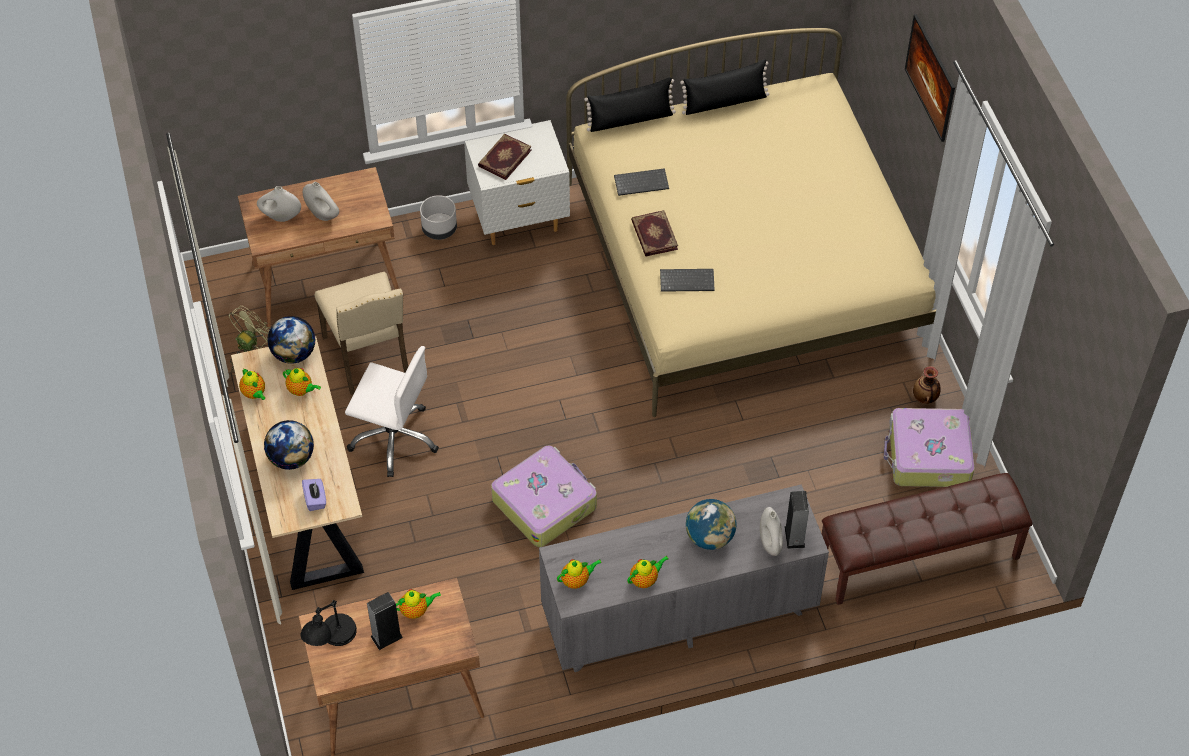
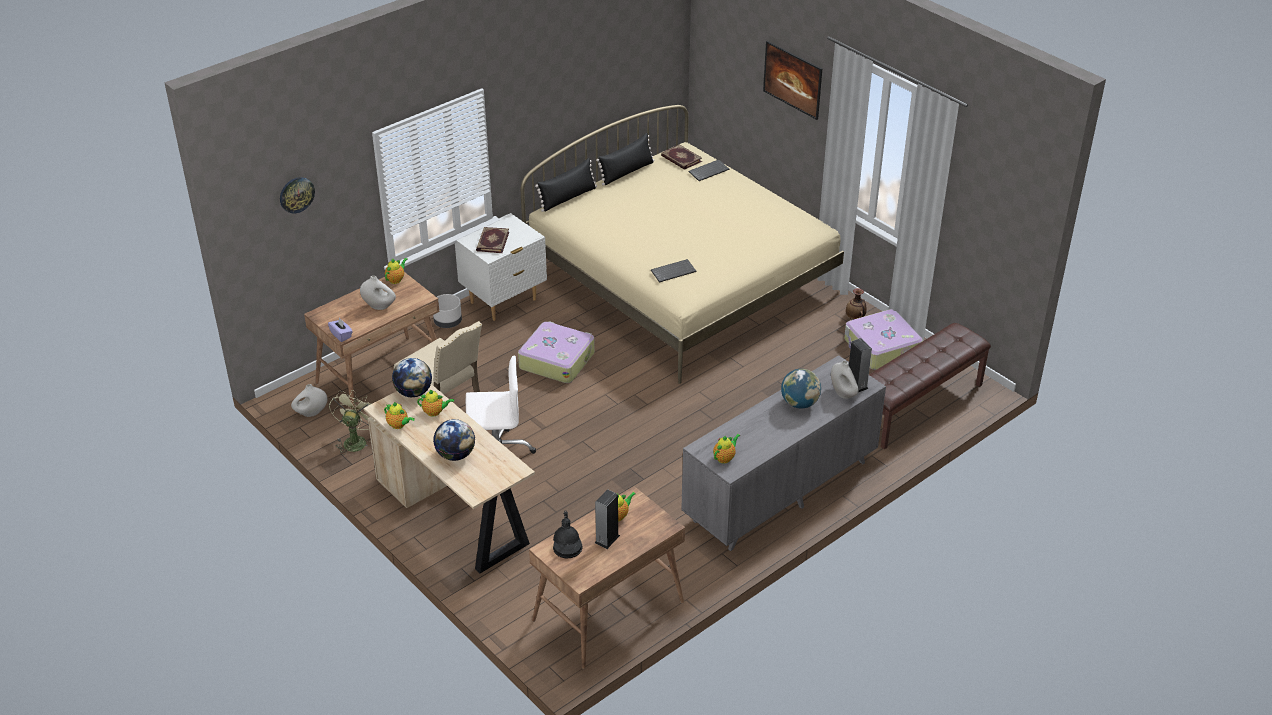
camera: 25 degrees left, 15 degrees down
white vase [257,186,301,222] -> white vase moved to [291,384,328,417]
purple tissue box [302,479,326,511] -> purple tissue box moved to [328,318,353,342]
suitcase [491,446,597,547] -> suitcase moved to [518,321,595,383]
keyboard [614,168,669,196] -> keyboard moved to [689,160,729,181]
teapot [627,556,669,588] -> teapot moved to [385,258,408,284]
book [631,210,678,257] -> book moved to [661,144,702,170]
none -> wall clock [280,177,315,213]

